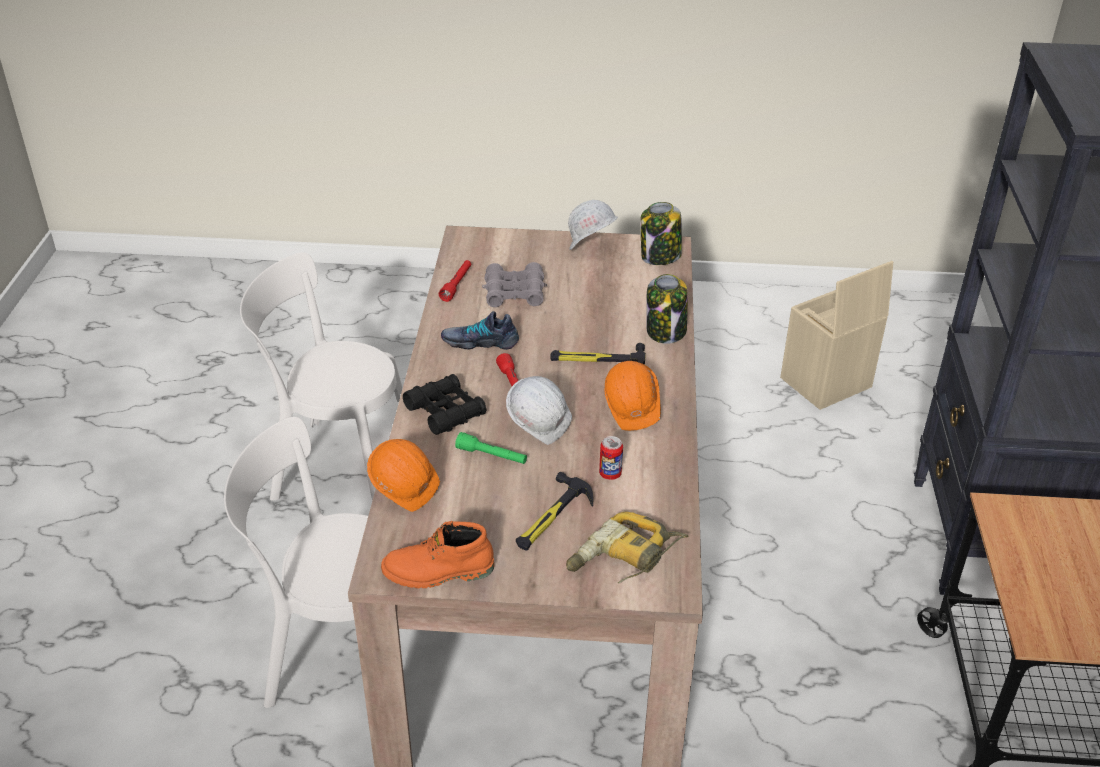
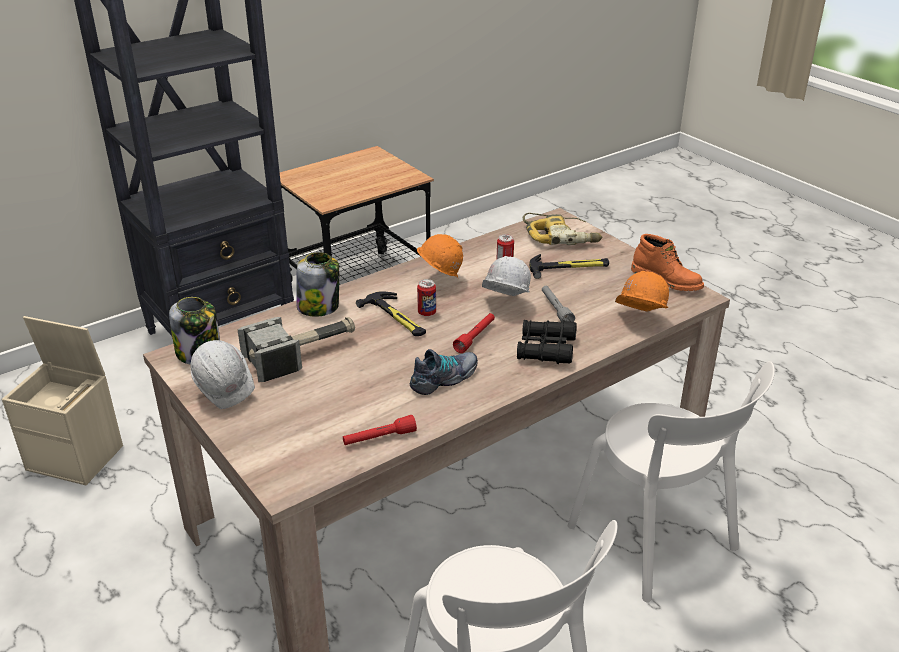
camera: 130 degrees left, 5 degrees down
shoe [441,311,519,350] -> shoe turned 90 degrees counterclockwise [410,349,478,395]
green flashlight [455,432,527,464] -> grey flashlight [542,286,575,322]
grey binoculars [482,262,547,307] -> none
none -> hammer [238,317,355,382]
none -> can [417,279,436,316]

